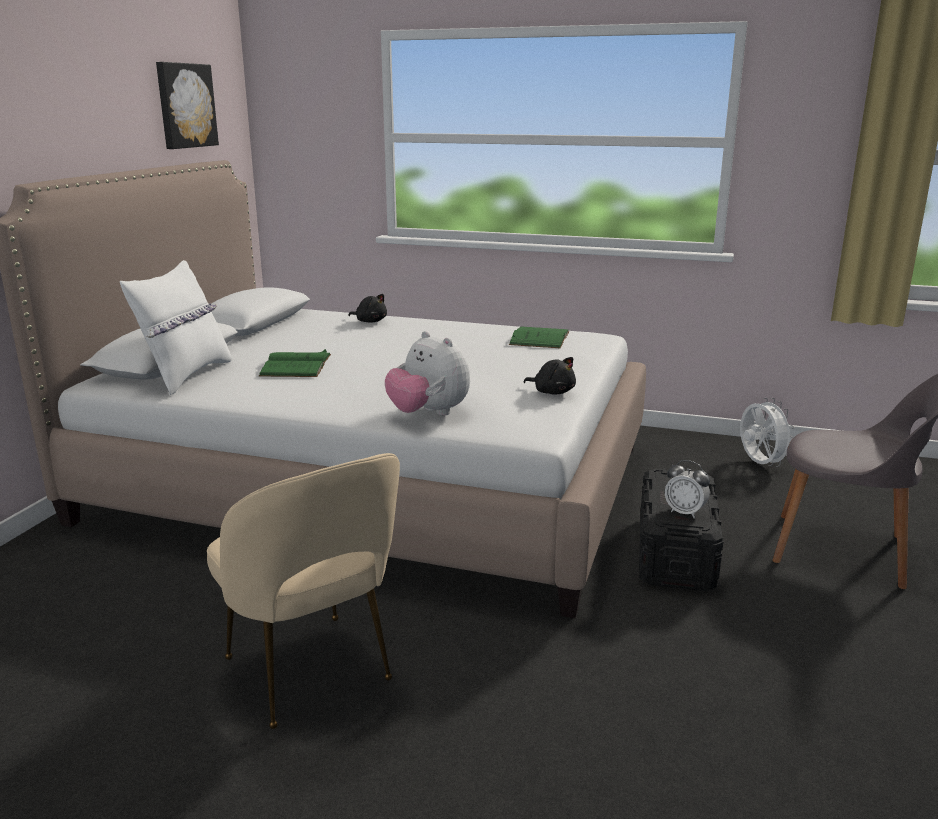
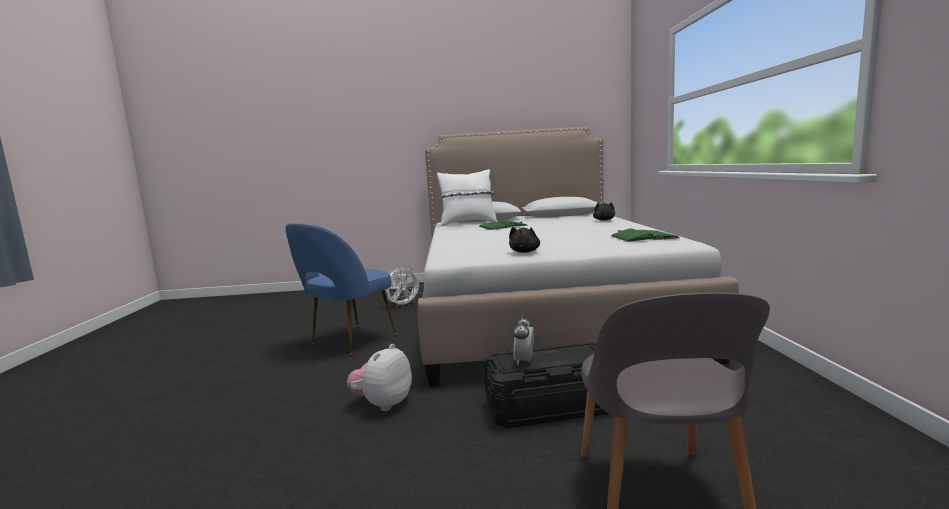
camera: 70 degrees right, 10 degrees down
picture [156,62,219,149] -> none
beige chair [207,453,400,729] -> blue chair [286,223,397,357]
plush toy [385,331,470,416] -> plush toy moved to [347,344,412,411]
white fan [740,398,795,467] -> white fan moved to [385,266,422,307]

